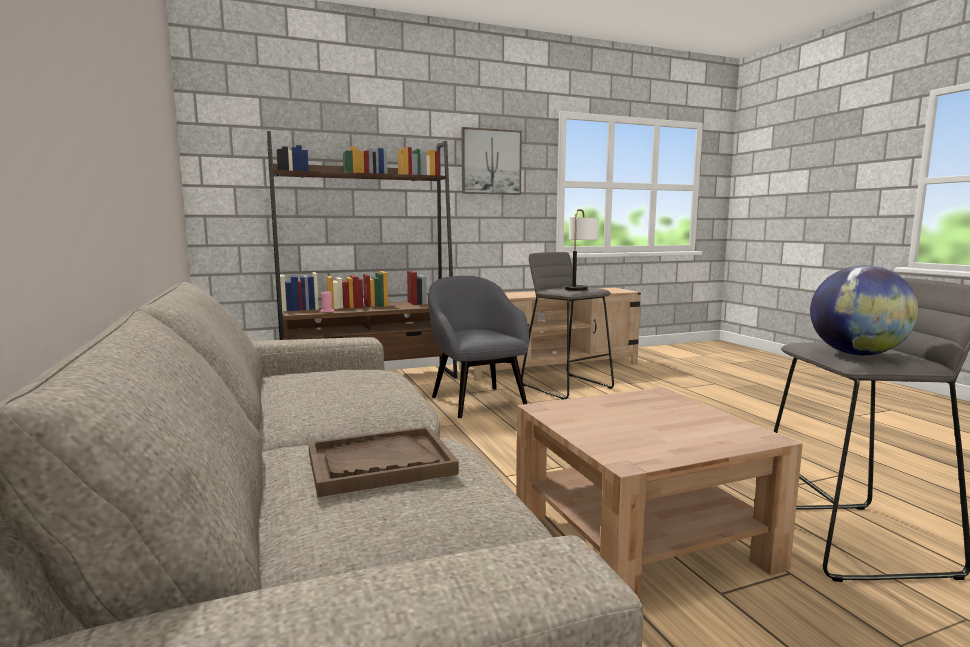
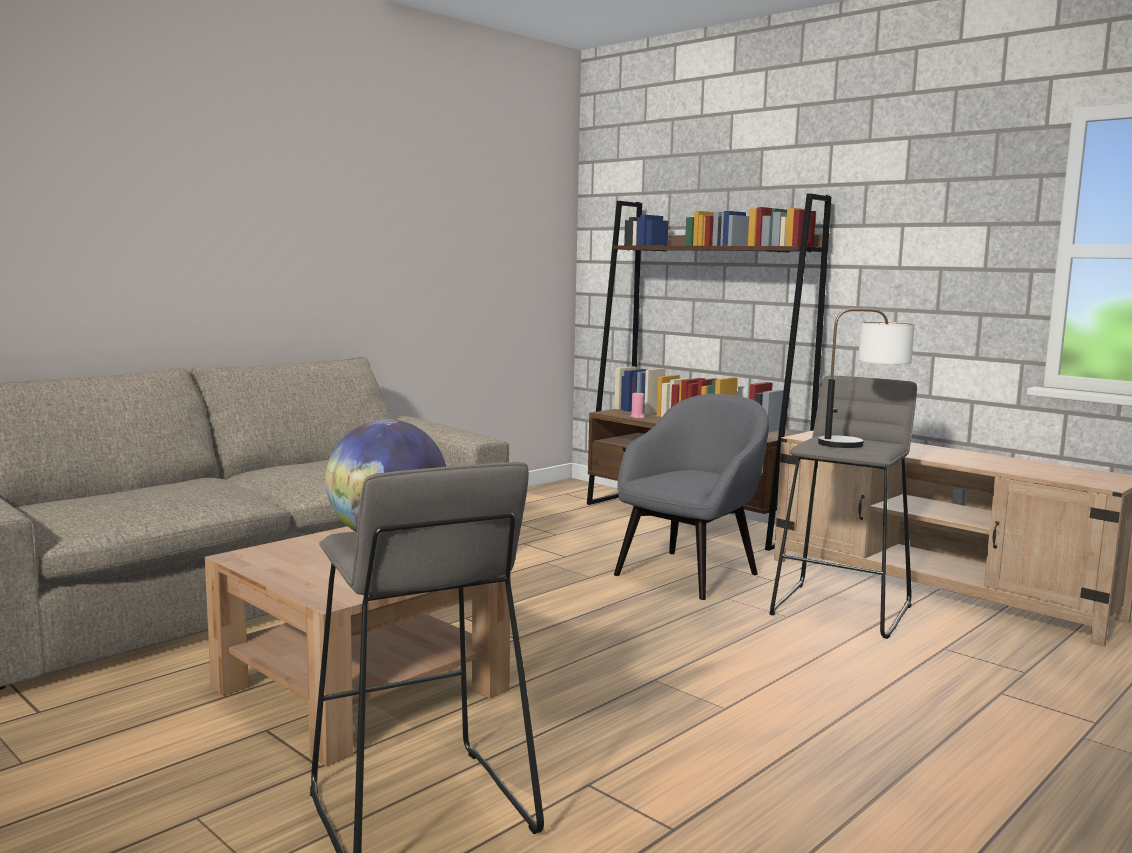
camera: 65 degrees right, 0 degrees up
brown tray [308,426,459,497] -> none
picture [461,127,522,195] -> none

